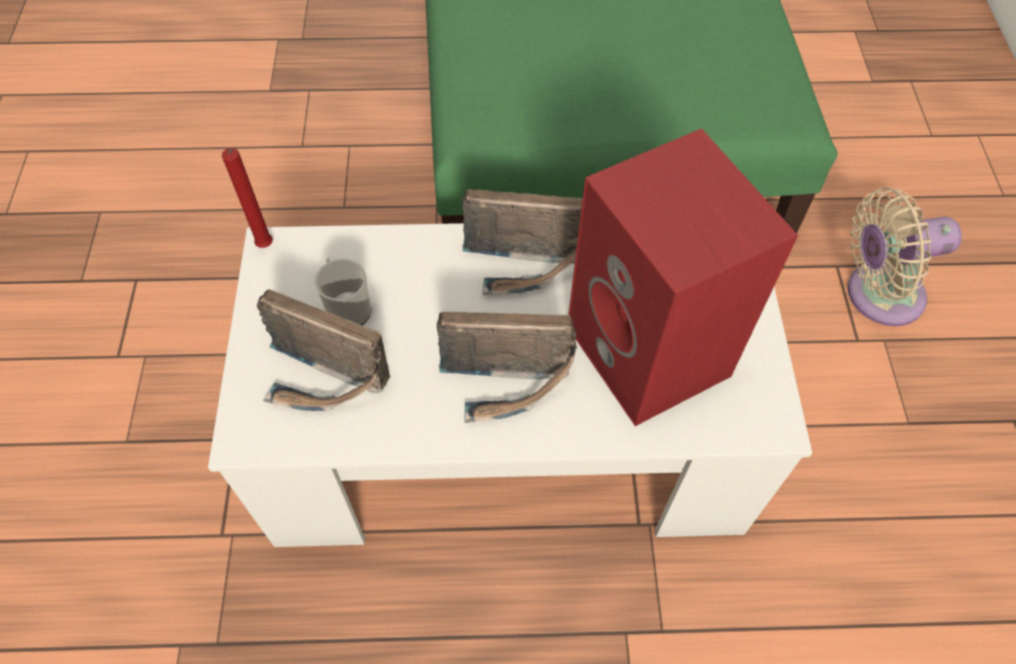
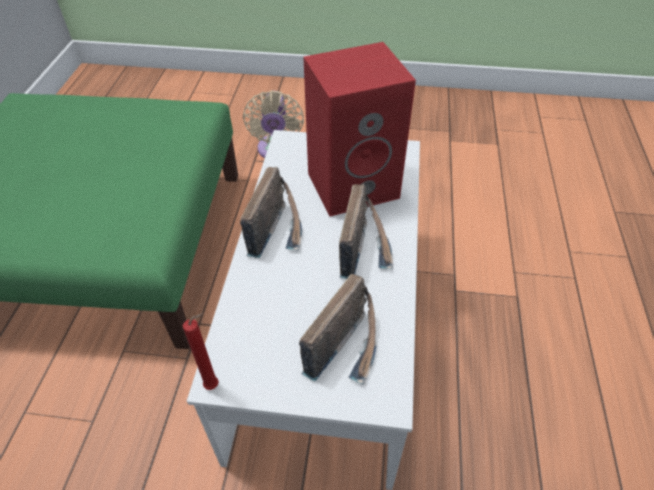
camera: 80 degrees left, 10 degrees down
mug [314,256,371,325] -> none

